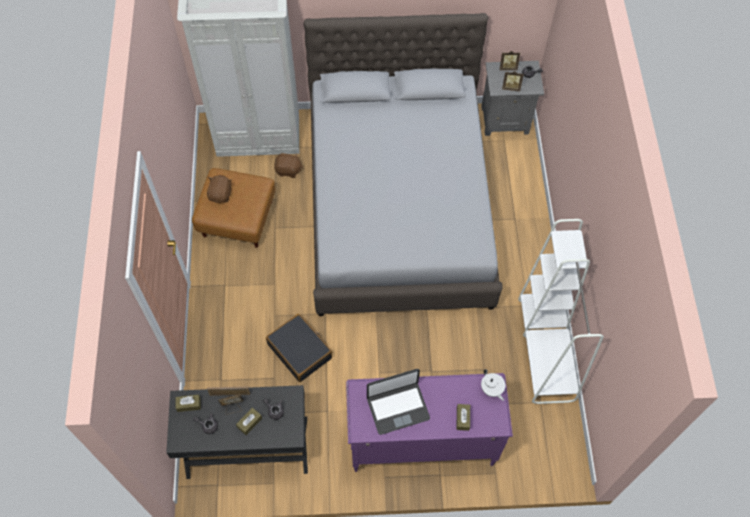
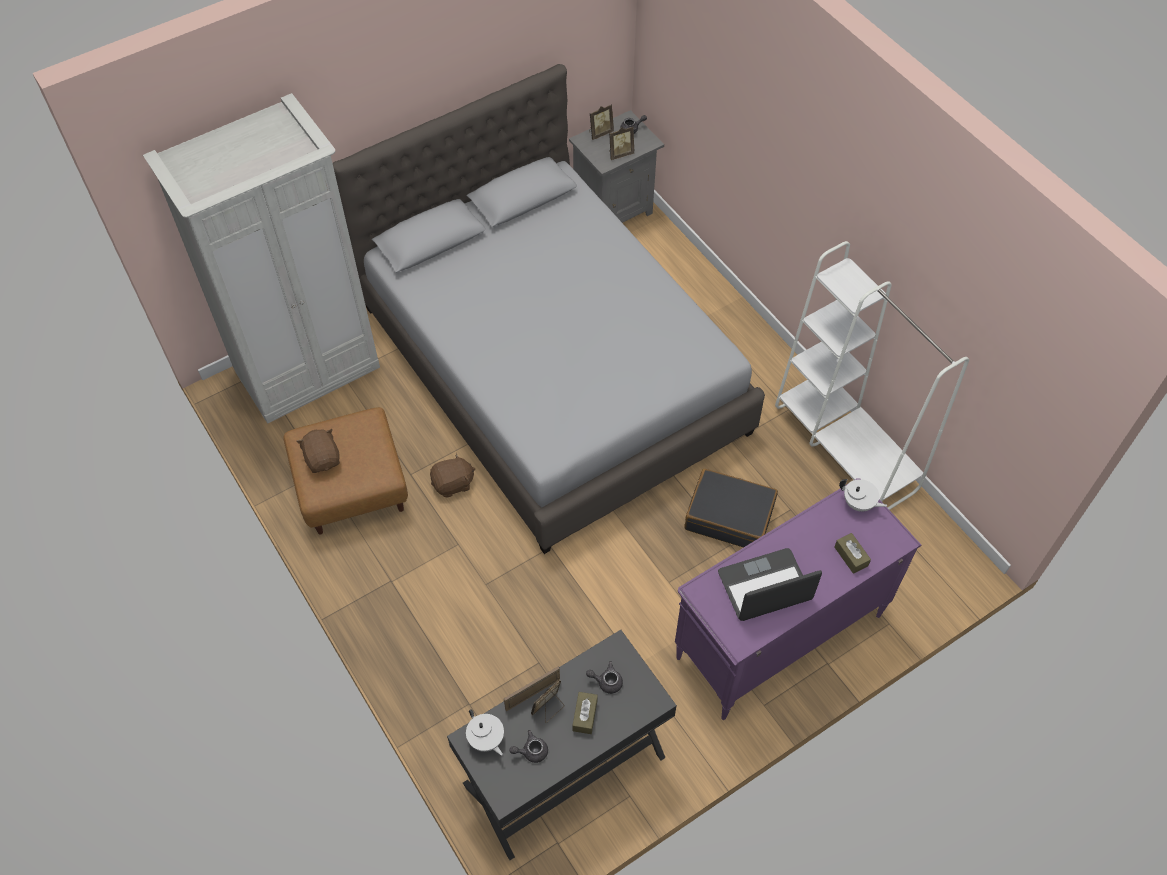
camera: 30 degrees left, 5 degrees down
brown tissue box [175,395,201,412] -> white teapot [466,709,504,755]
black suitcase [266,314,332,382] -> black suitcase moved to [684,469,778,548]
brown plush toy [274,153,303,178] -> brown plush toy moved to [430,453,475,498]
laptop [367,369,430,435] -> laptop turned 150 degrees counterclockwise [718,548,822,621]

